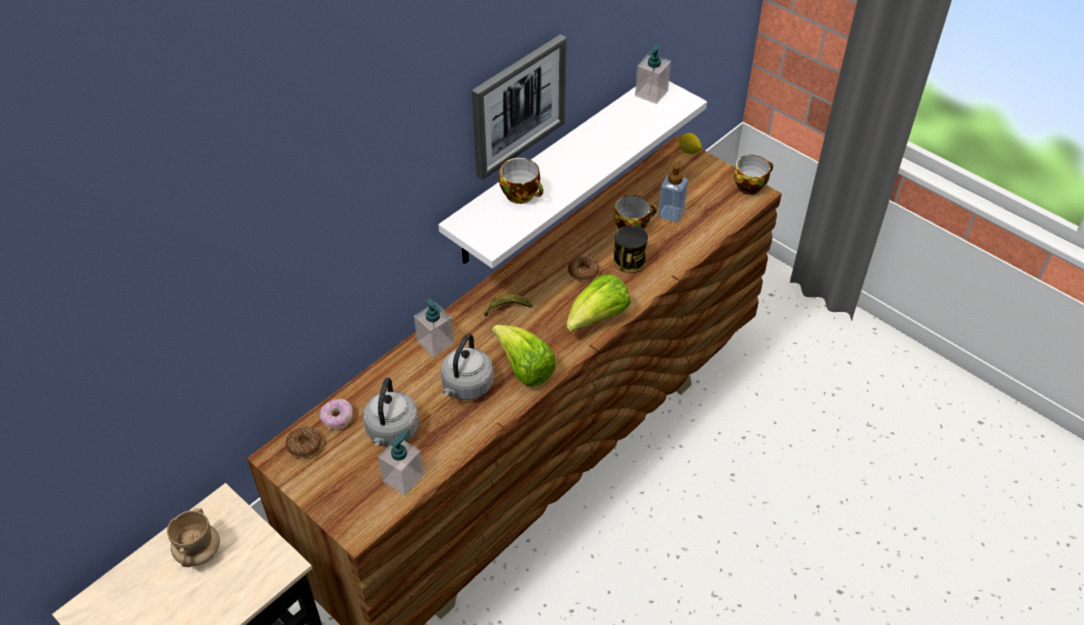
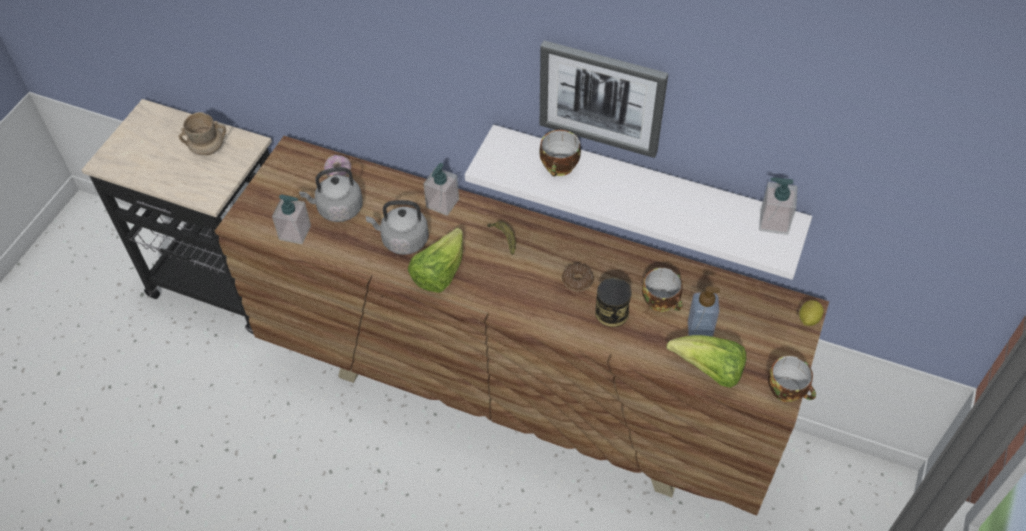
camera: 70 degrees right, 5 degrees up
donut [286,426,322,458] -> none
lettuce [566,274,631,332] -> lettuce moved to [666,335,746,388]

